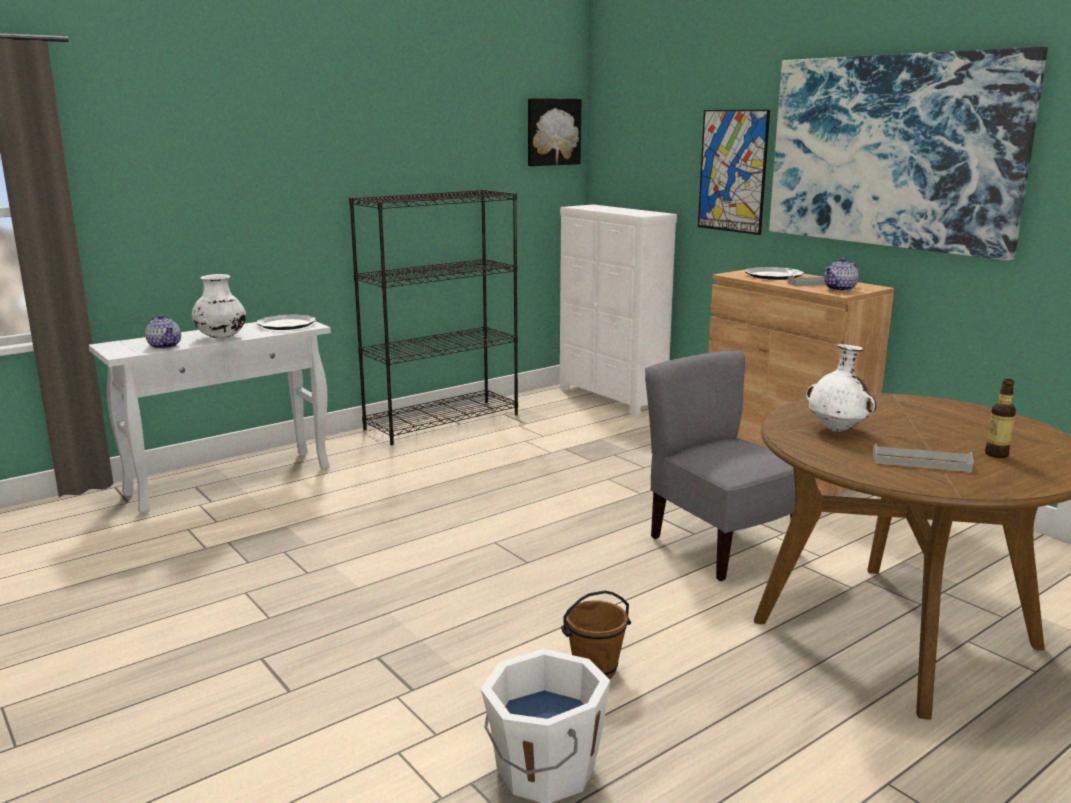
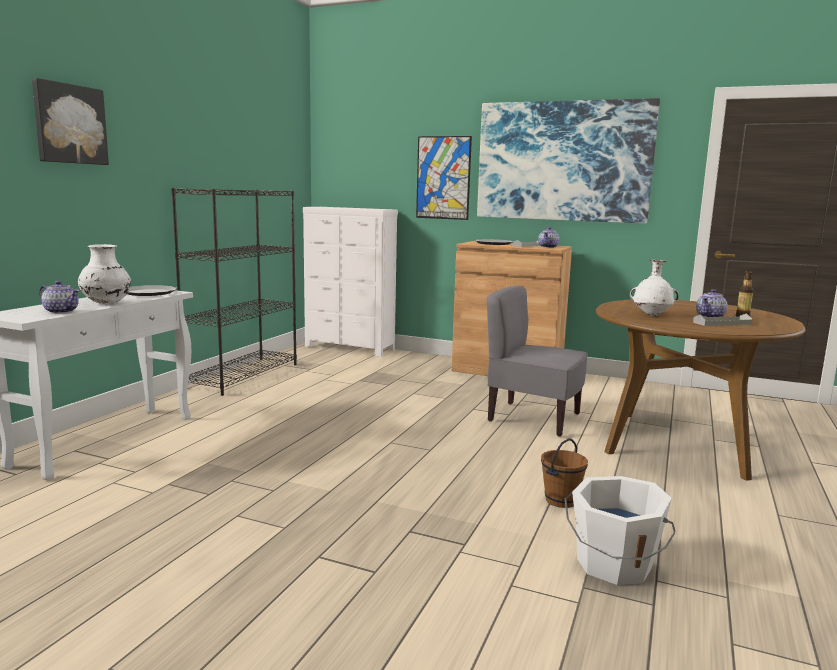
camera: 30 degrees left, 5 degrees down
picture [528,98,581,166] -> picture moved to [32,78,109,165]
none -> teapot [696,289,727,317]

